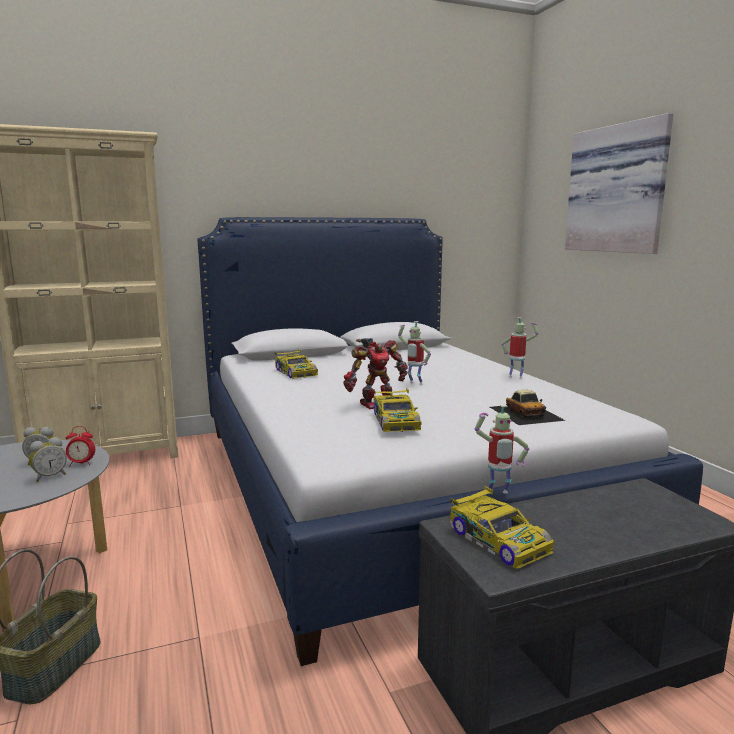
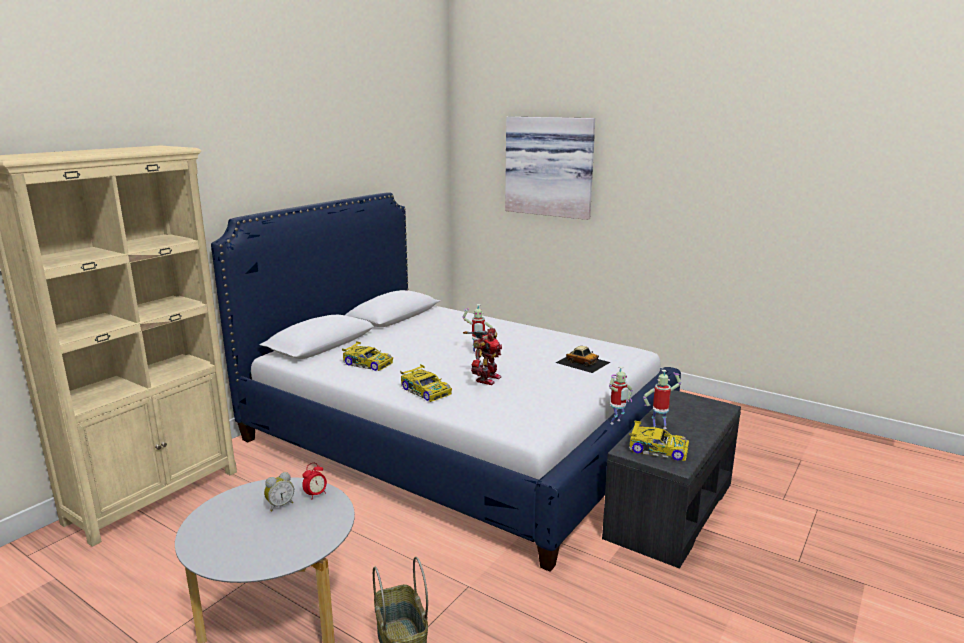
camera: 35 degrees left, 5 degrees up
alarm clock [29,437,67,482] -> none
toy car [374,388,422,432] -> toy car moved to [400,364,452,402]
toy robot [501,317,538,379] -> toy robot moved to [643,370,681,429]

